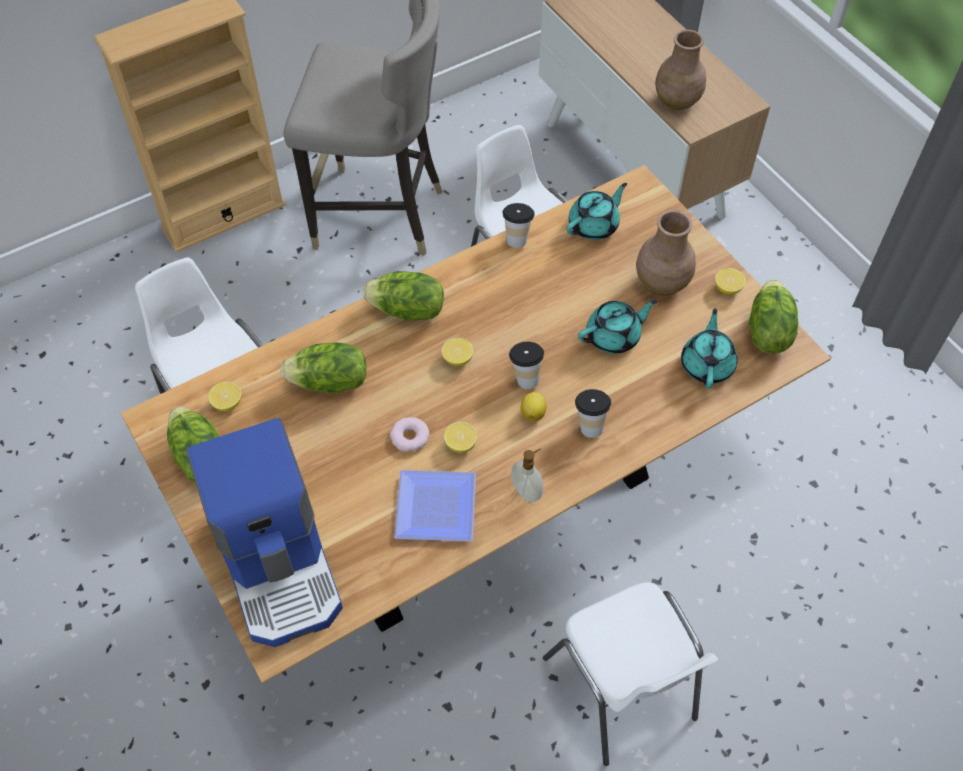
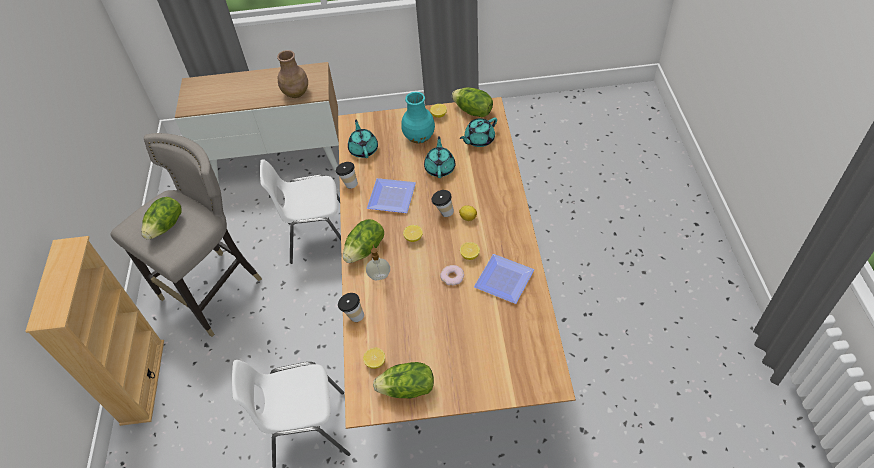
camera: 60 degrees left, 5 degrees down
coffee machine [186,417,343,647] -> none
lettuce [280,342,367,393] -> lettuce moved to [141,197,182,240]
soap dispenser [511,449,543,502] -> soap dispenser moved to [366,245,390,280]
white chair [543,582,718,766] -> none
cup [575,389,611,438] -> cup moved to [338,293,364,322]
brown vase [636,210,696,296] -> turquoise vase [401,92,435,144]
turquoise teapot [681,308,737,389] -> turquoise teapot turned 75 degrees counterclockwise [460,117,497,147]
none -> plate [367,178,416,213]

